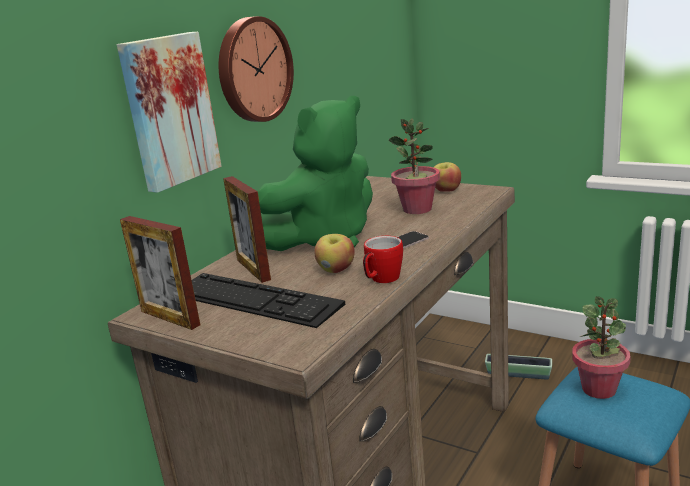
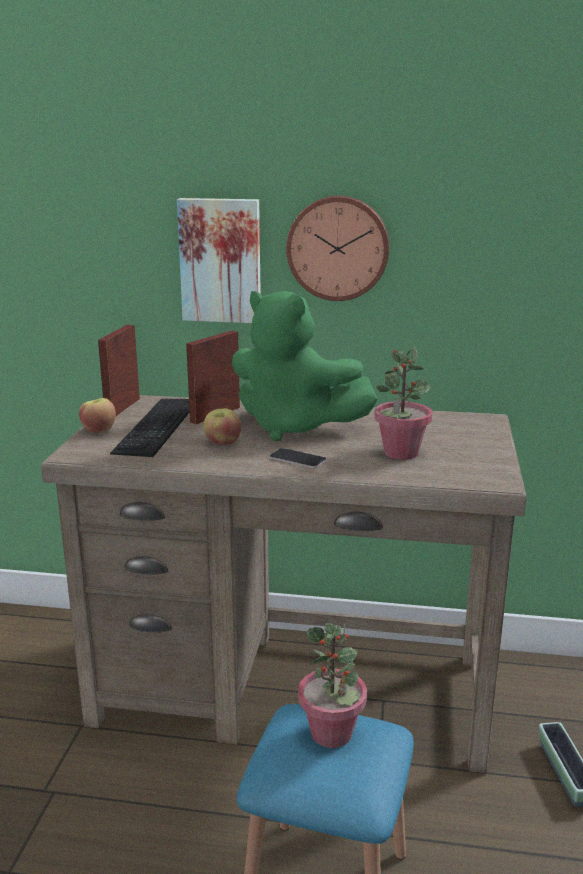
camera: 65 degrees right, 0 degrees up
mug [363,236,403,283] -> none
apple [434,162,461,192] -> apple moved to [79,398,116,433]

